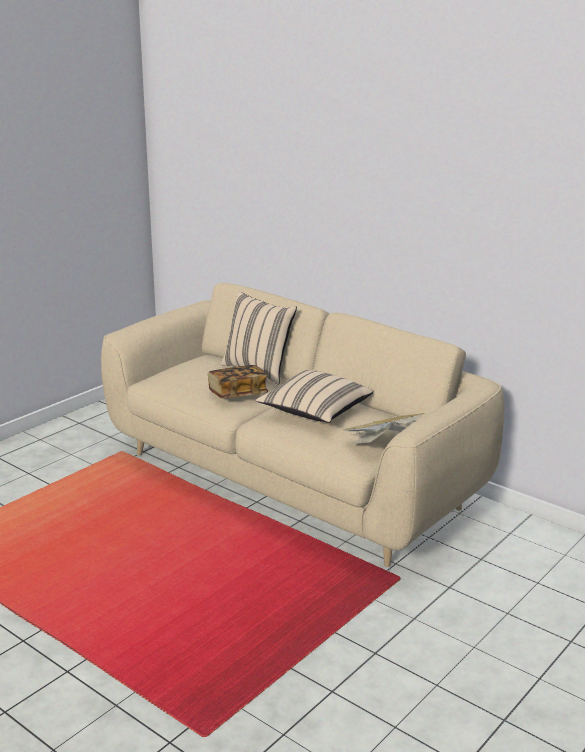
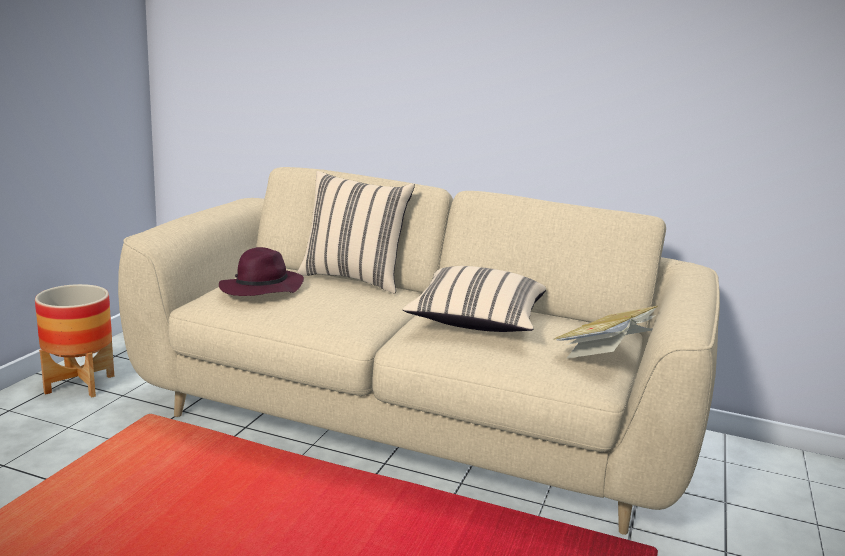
camera: 20 degrees left, 5 degrees down
book [208,365,268,398] -> none
none -> planter [35,284,114,398]
none -> purple hat [219,247,304,296]

